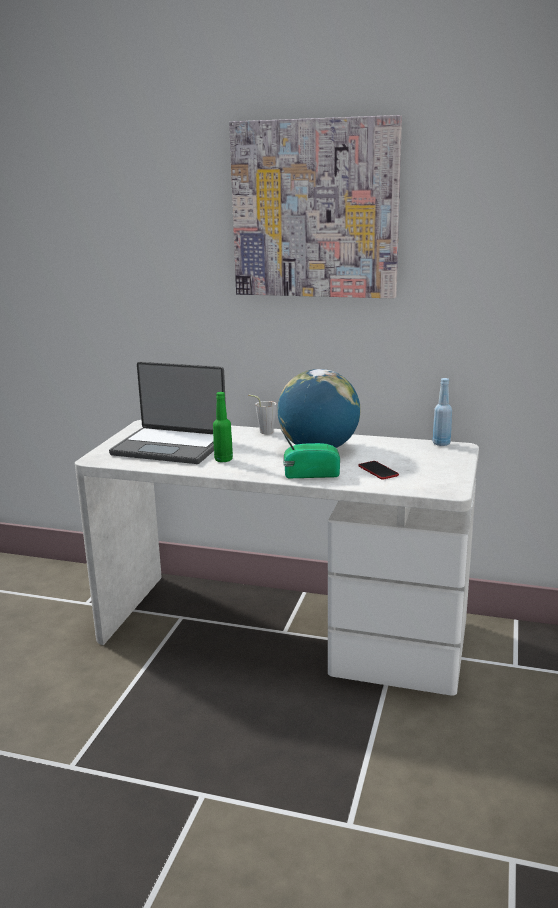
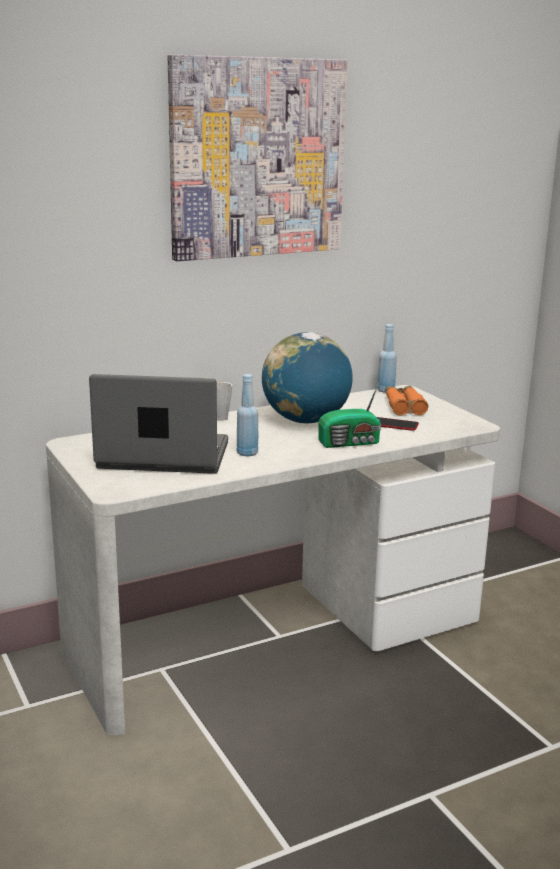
camera: 45 degrees left, 0 degrees up
laptop [109,362,226,464] -> laptop turned 150 degrees counterclockwise [89,374,228,474]
green bottle [213,392,233,462] -> blue bottle [237,374,258,456]
radio [280,428,340,478] -> radio turned 150 degrees counterclockwise [318,381,381,448]
none -> orange binoculars [385,386,428,415]

